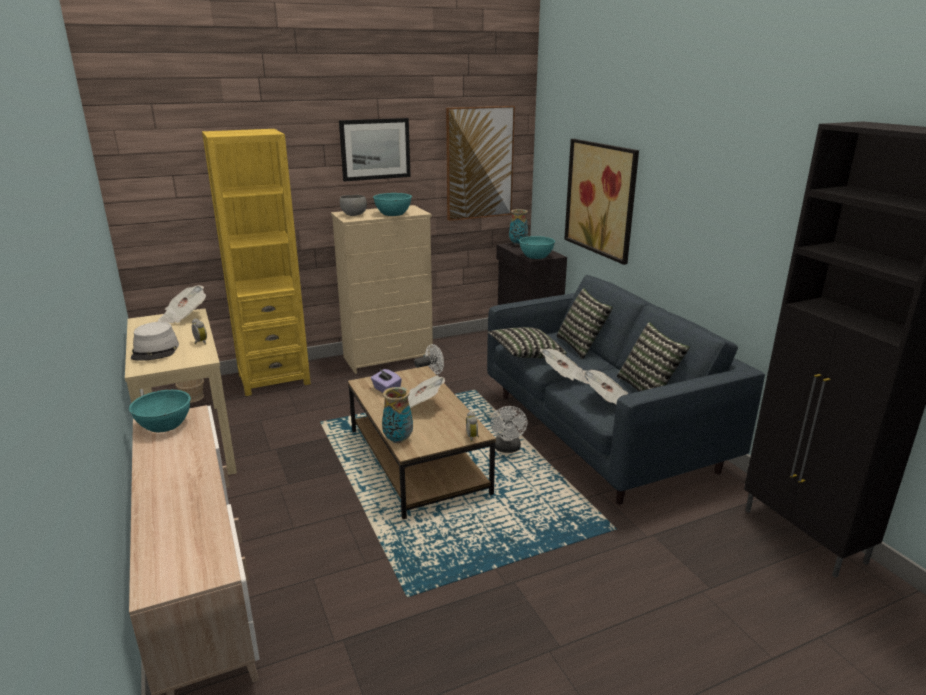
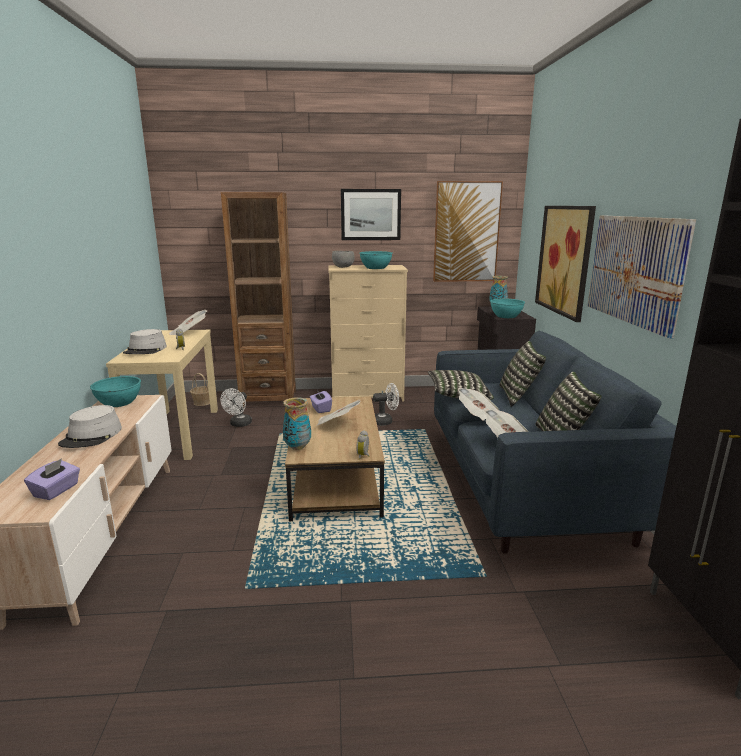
camera: 20 degrees right, 5 degrees down
yellow bookcase [202,129,311,396] -> brown bookcase [221,192,296,406]
white fan [491,406,528,453] -> white fan moved to [221,388,252,427]
none -> purple tissue box [24,458,80,500]
none -> grey hat [58,405,122,448]
none -> picture [588,215,696,338]

